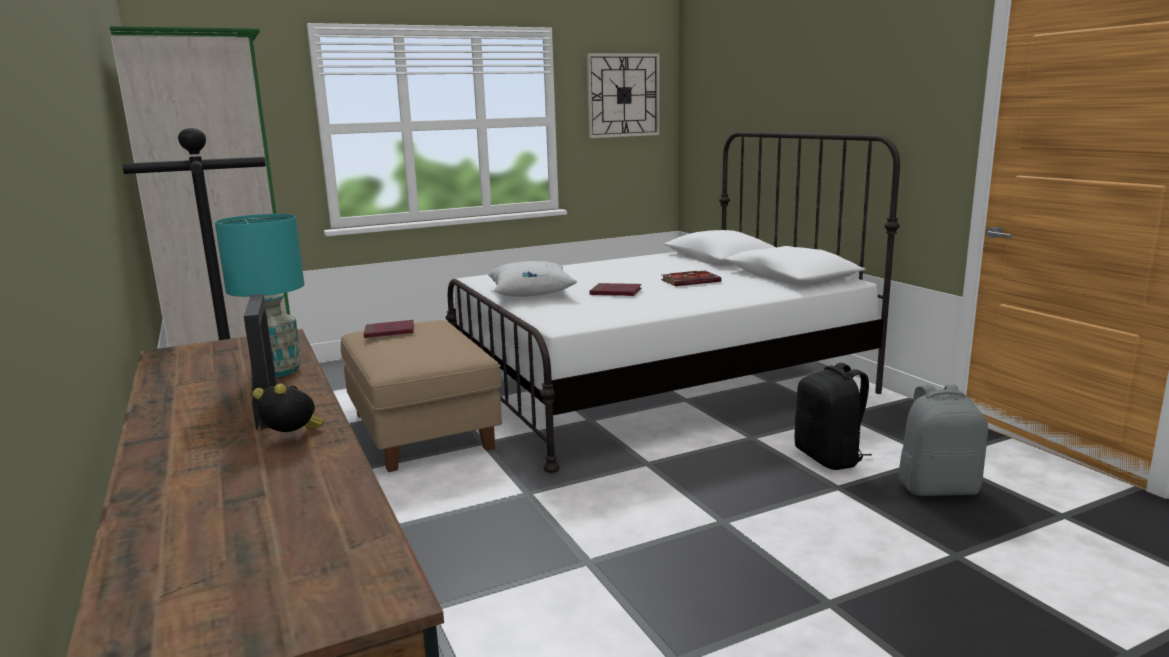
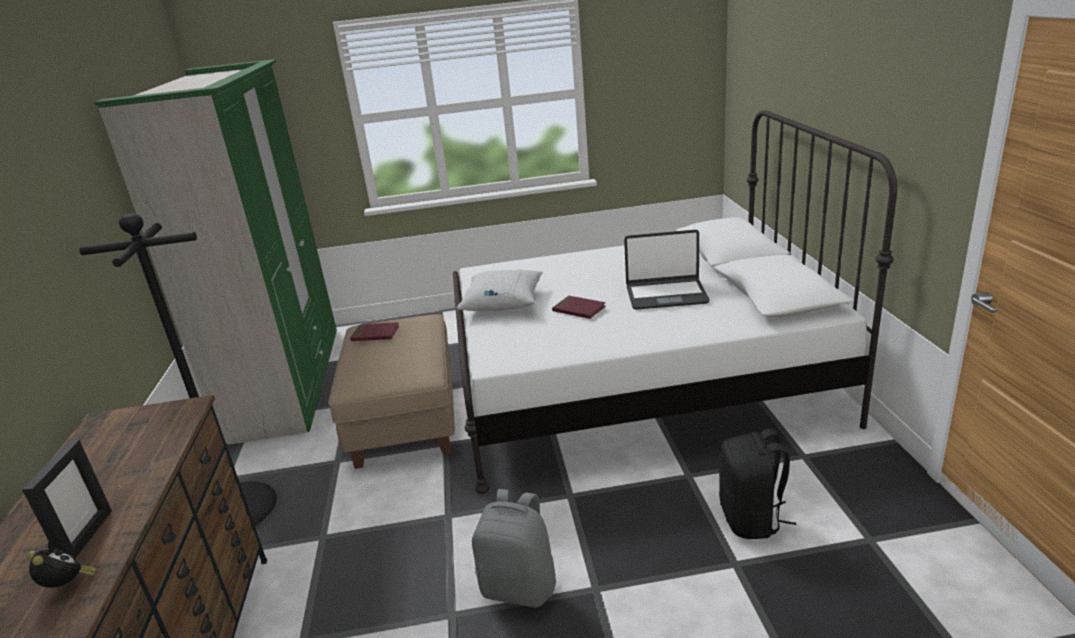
camera: 20 degrees right, 10 degrees up
turquoise table lamp [215,214,304,377] -> none
wall clock [587,53,660,138] -> none
book [661,271,721,286] -> laptop [624,230,710,310]
grey backpack [898,385,988,496] -> grey backpack moved to [472,489,556,608]

